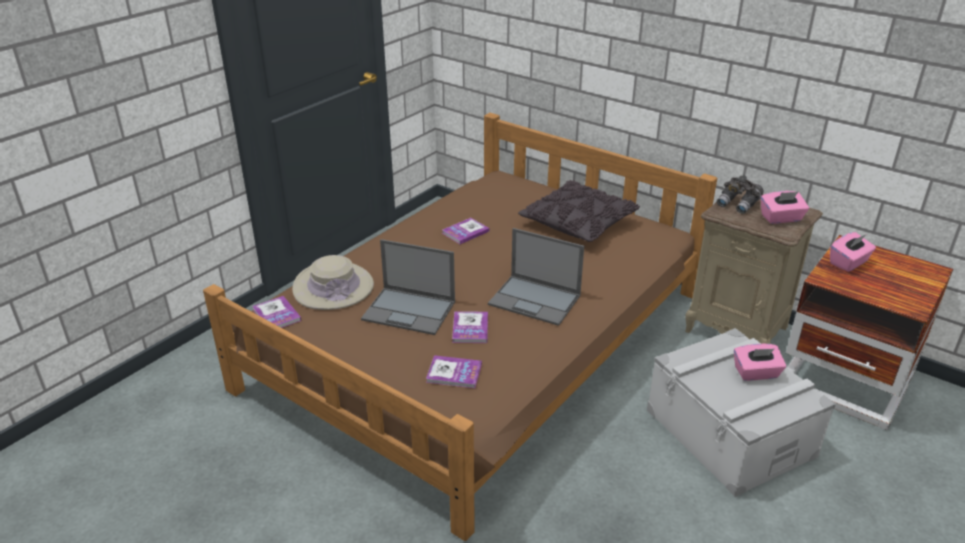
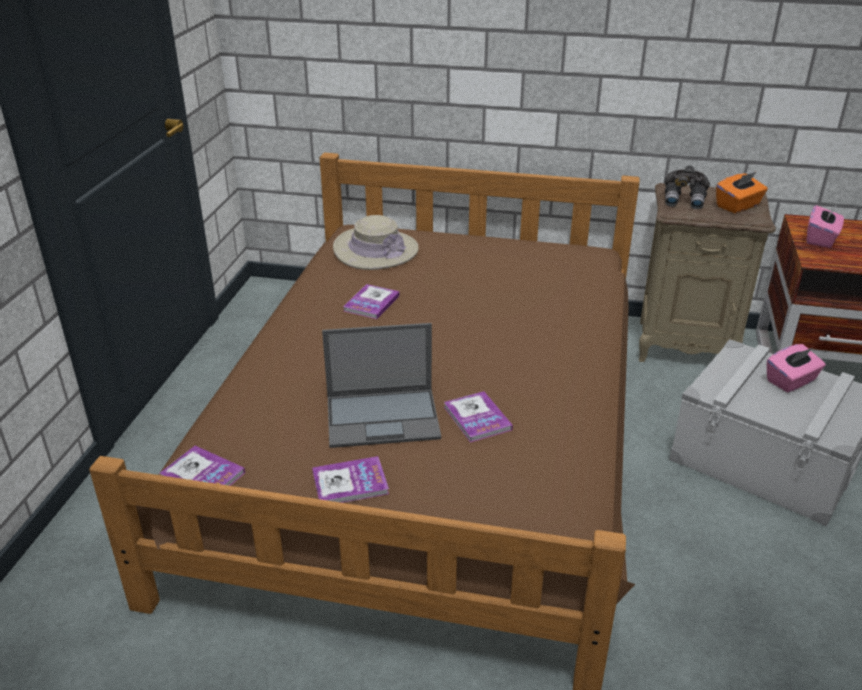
camera: 25 degrees left, 0 degrees up
beige hat [292,255,374,310] -> beige hat moved to [333,215,419,270]
book [426,355,482,388] -> book moved to [312,456,389,503]
laptop [488,228,584,326] -> none
black pillow [518,180,640,242] -> none
pink tissue box [761,191,809,224] -> orange tissue box [716,172,768,213]

